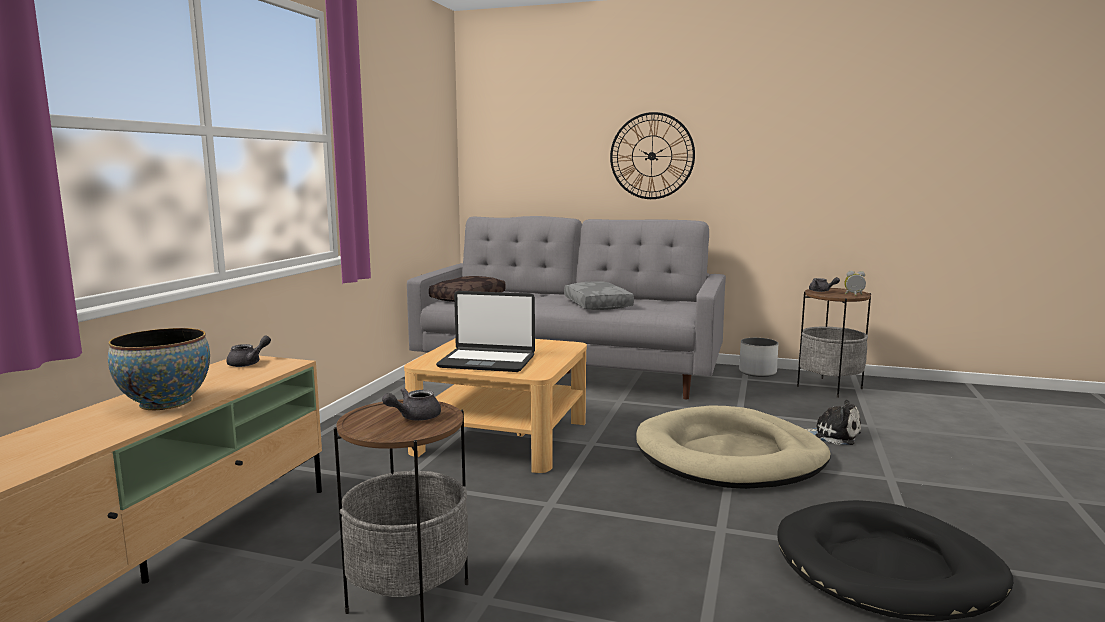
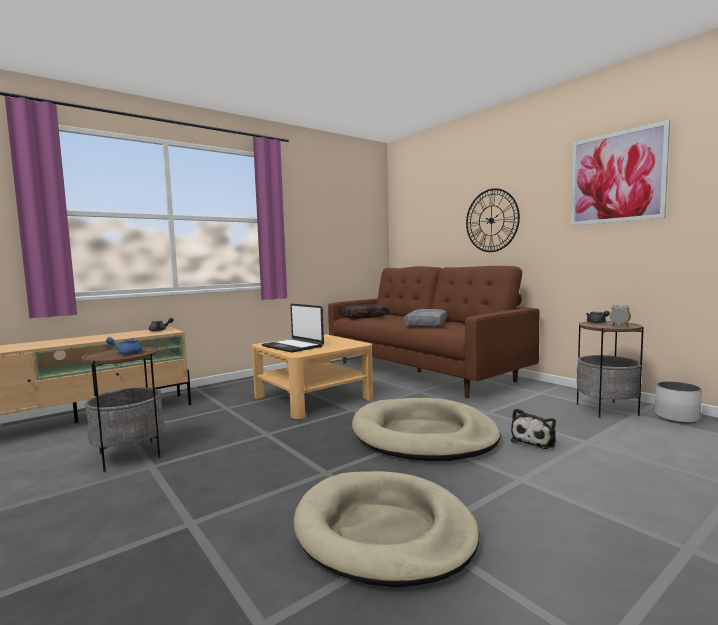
camera: 35 degrees right, 5 degrees down
bowl [108,328,210,410] -> none
grey teapot [382,388,441,421] -> blue teapot [106,337,142,355]
grey sofa [407,216,726,399] -> brown sofa [328,266,540,398]
white planter [739,338,778,377] -> white planter moved to [655,381,702,424]
black dog bed [777,500,1013,621] -> beige dog bed [294,471,479,587]
plush toy [806,400,861,445] -> plush toy turned 60 degrees clockwise [511,408,556,449]
none -> picture [571,120,670,226]

